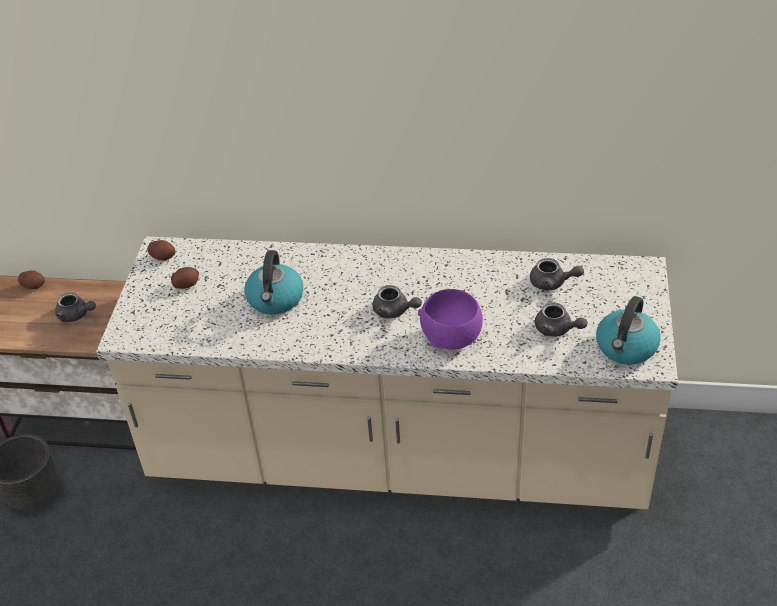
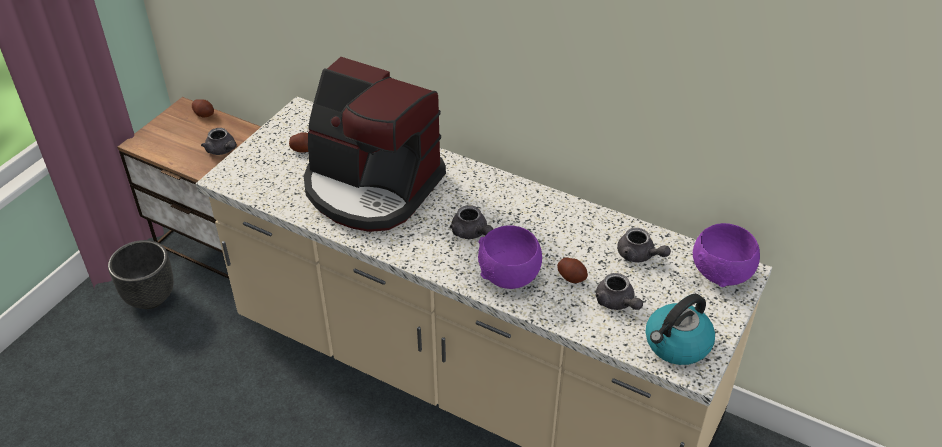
camera: 20 degrees right, 0 degrees up
potato [147,240,176,261] -> potato moved to [557,257,588,283]
kettle [244,250,303,315] -> coffee machine [304,57,446,232]
none -> purple bowl [693,223,760,287]

